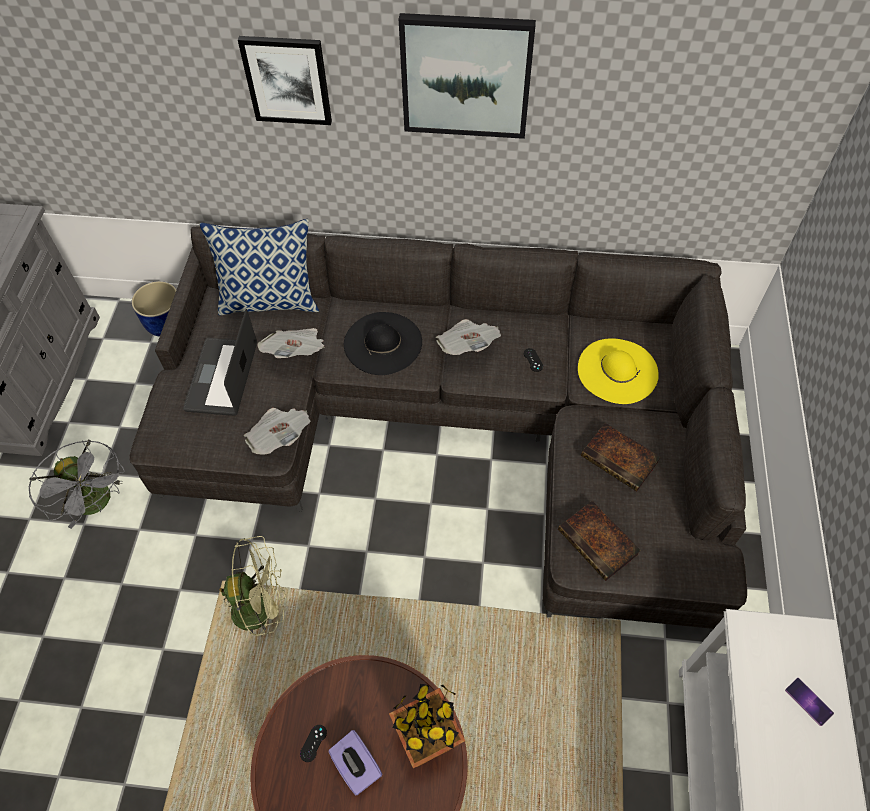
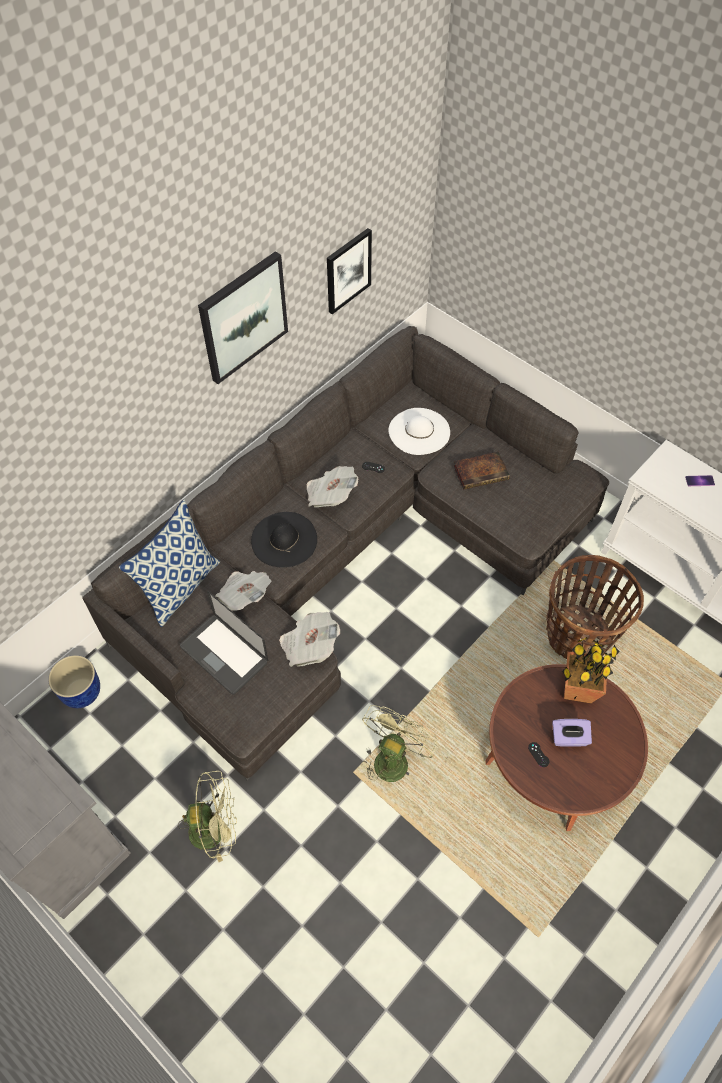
camera: 55 degrees left, 0 degrees up
grey fan [29,440,125,529] -> green fan [178,771,237,862]
picture [238,36,332,125] -> picture moved to [327,228,372,314]
book [558,501,641,581] -> none
yellow hat [578,338,659,404] -> white hat [389,408,450,455]
none -> basket [546,555,644,659]

